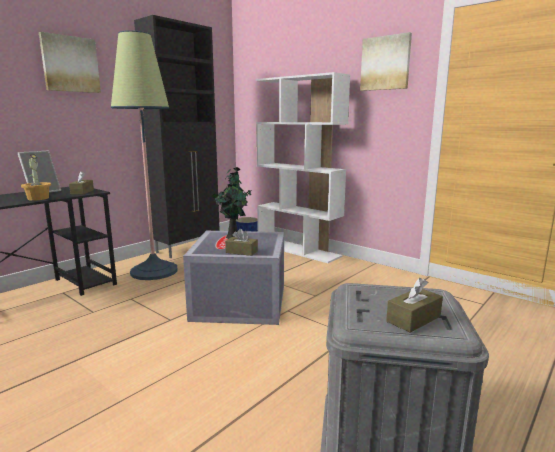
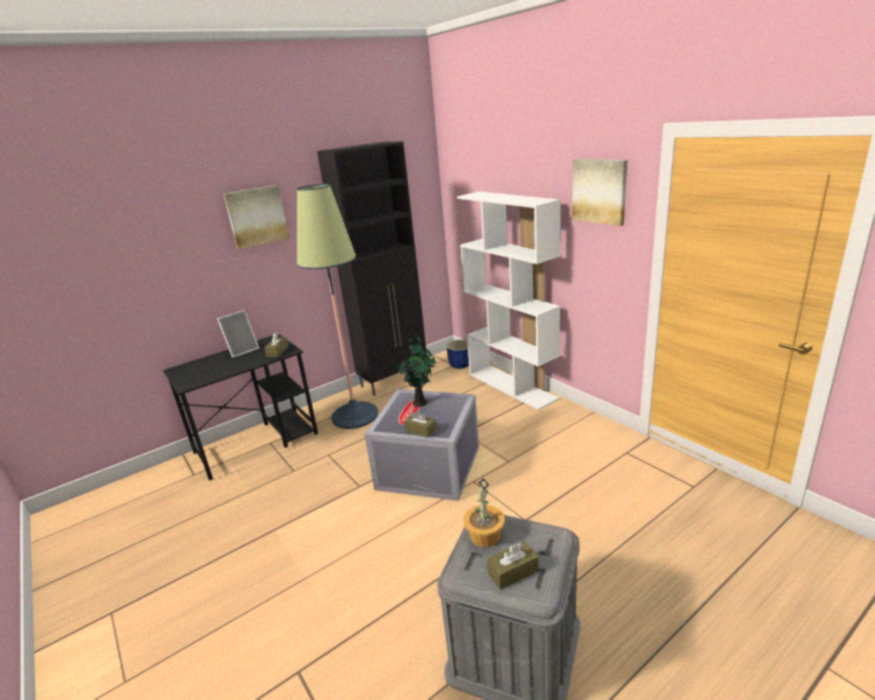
camera: 15 degrees right, 10 degrees up
potted plant [21,154,51,201] -> potted plant moved to [464,478,505,547]

